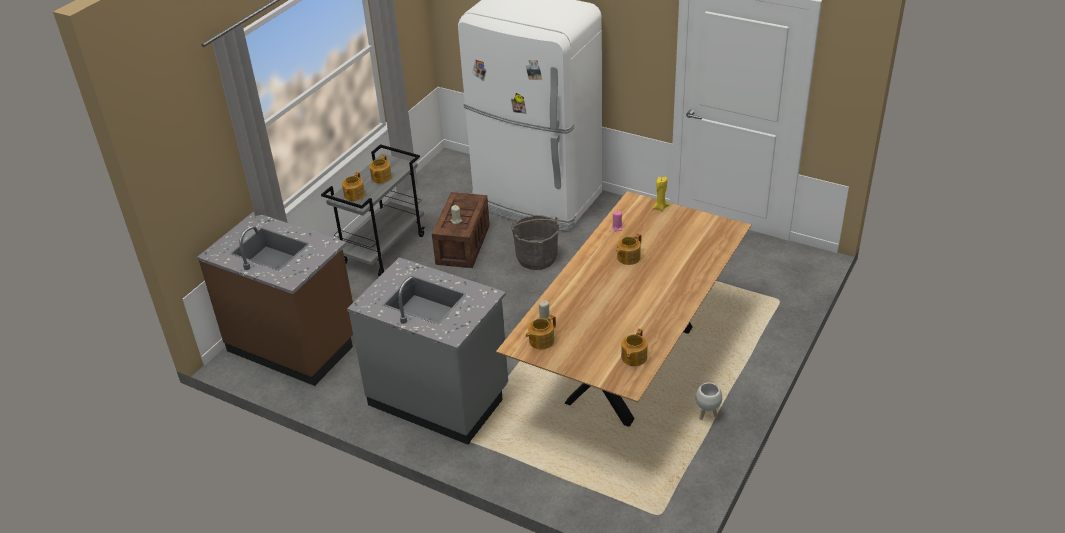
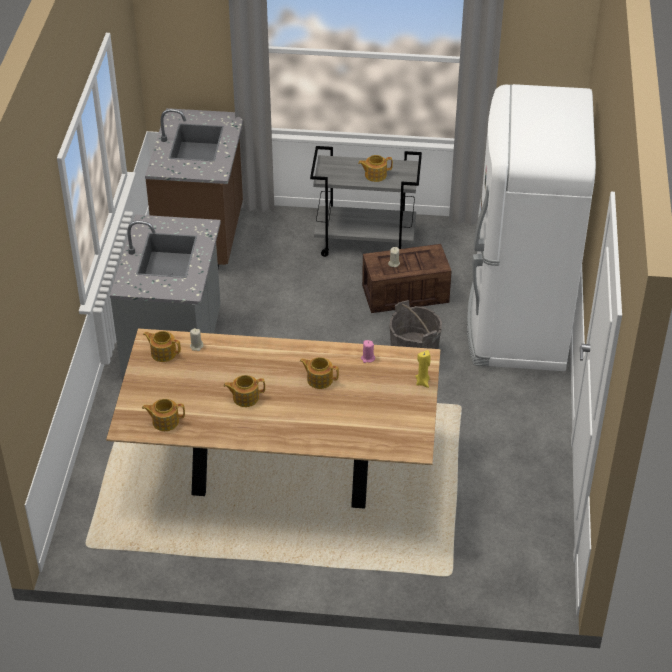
camera: 65 degrees right, 5 degrees up
teapot [342,172,365,201] -> teapot moved to [223,375,265,407]
white planter [696,382,722,420] -> none

